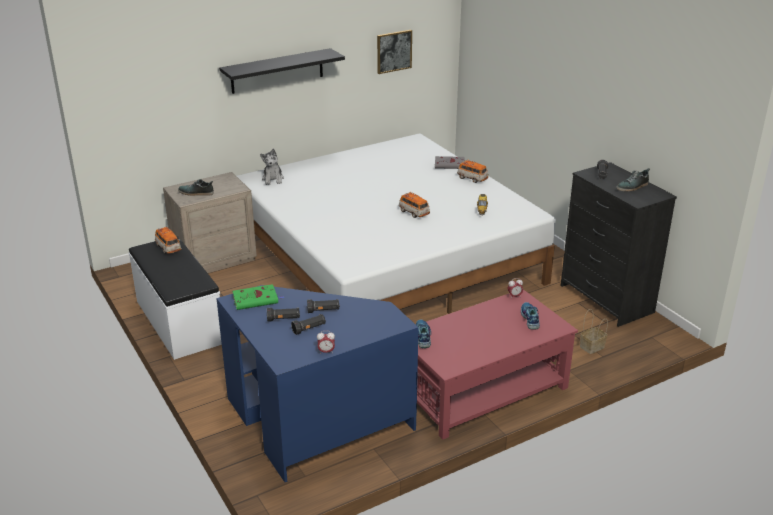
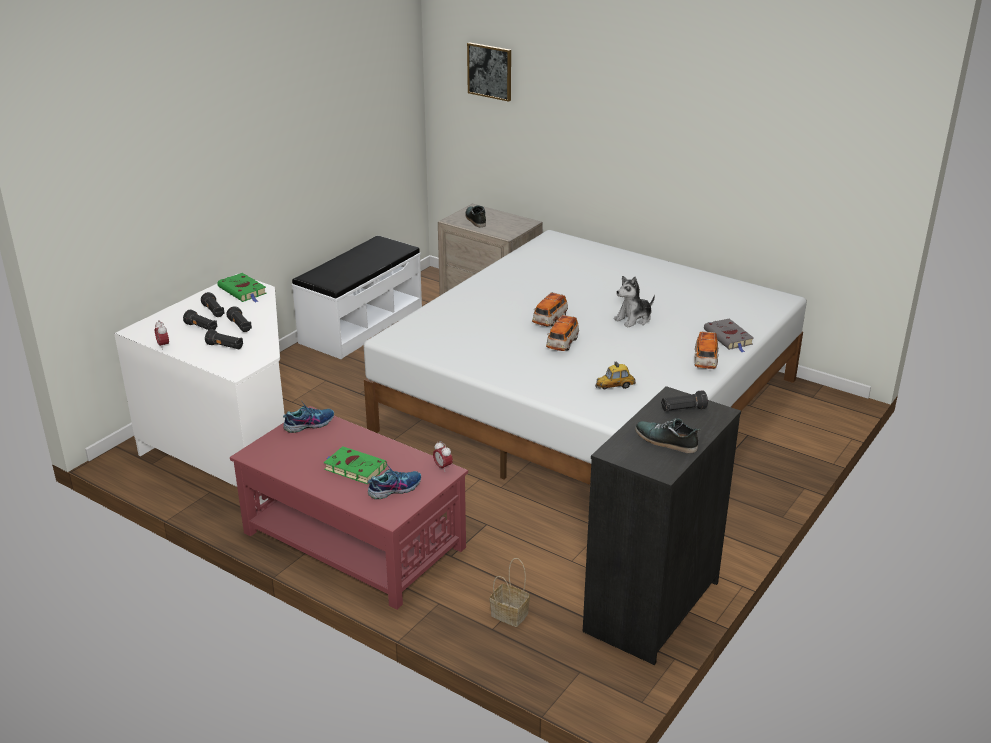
camera: 65 degrees right, 0 degrees up
toy car [155,226,181,254] -> toy car moved to [532,292,568,327]
blue desk [216,285,418,482] -> white desk [114,274,285,505]
black shelf [219,48,345,94] -> none
plush toy [260,149,284,185] -> plush toy moved to [614,276,655,328]
picture [377,30,412,74] -> picture moved to [467,42,511,102]
none -> black flashlight [205,329,243,349]
none -> green book [324,446,387,484]

